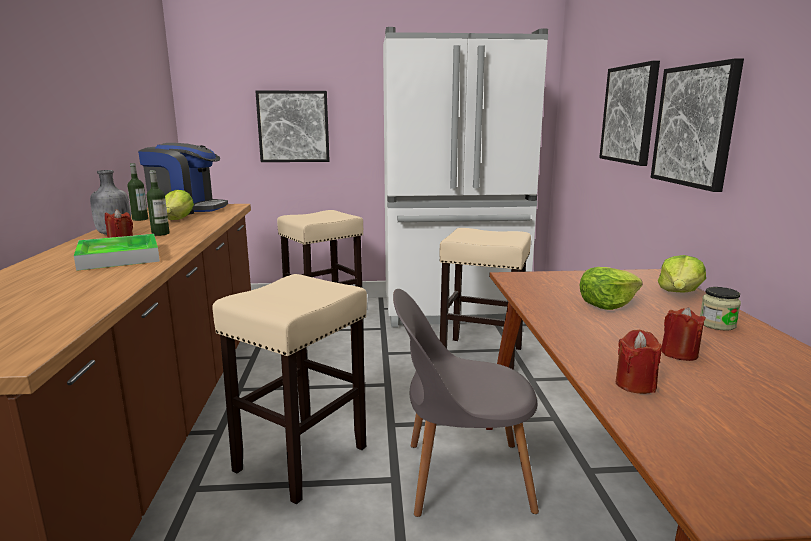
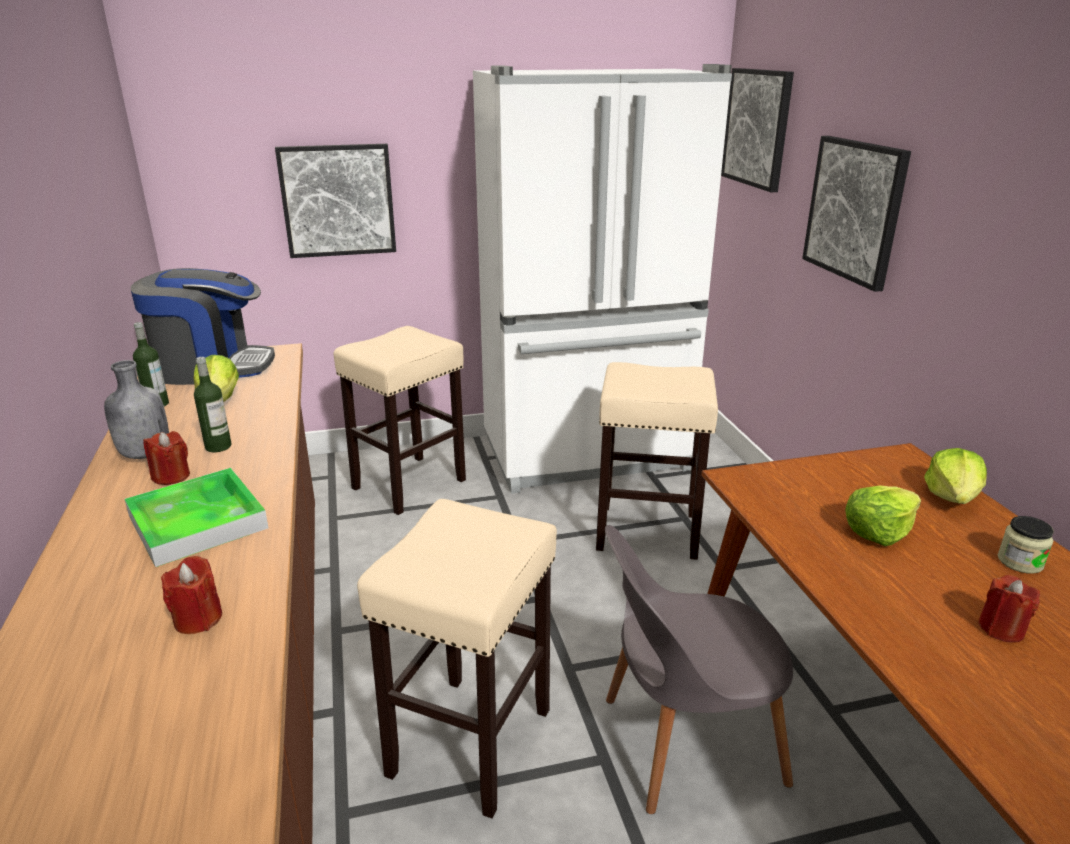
camera: 10 degrees left, 10 degrees up
red candle [616,330,662,394] -> red candle moved to [161,556,222,634]
picture [651,58,744,192] -> picture moved to [721,68,794,192]

